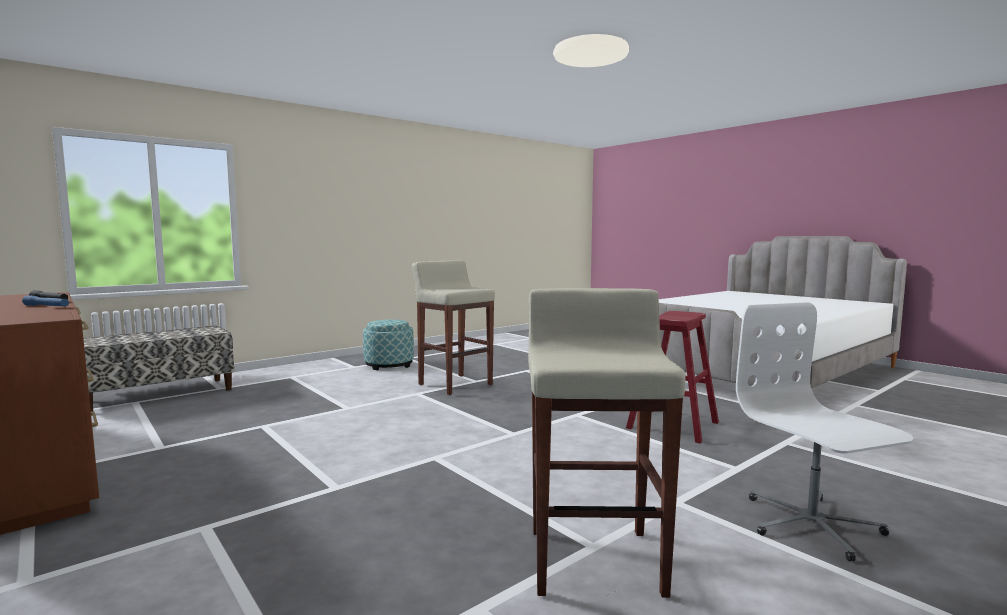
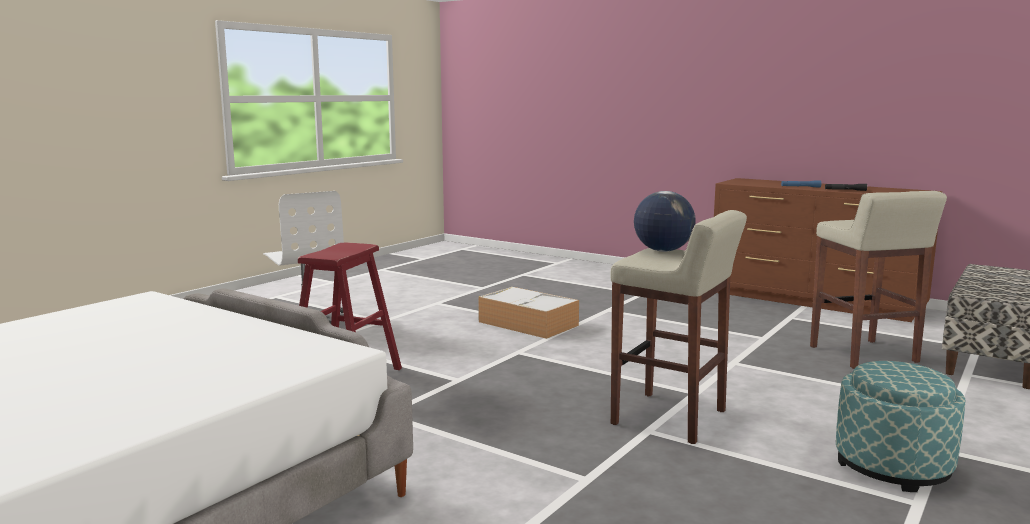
camera: 165 degrees right, 5 degrees up
beige stool [528,288,686,598] -> beige stool moved to [810,191,947,369]
none -> storage box [478,287,579,339]
none -> globe [634,191,696,252]

